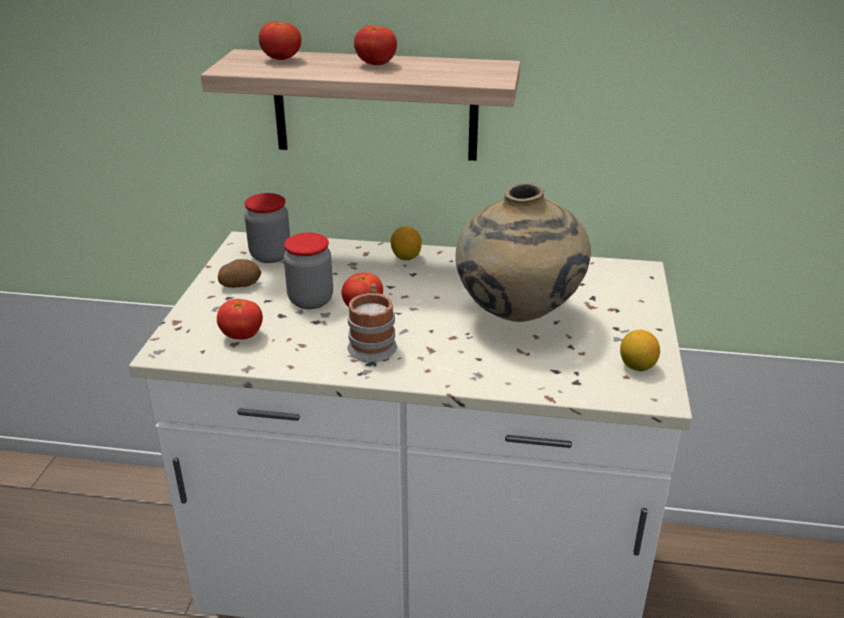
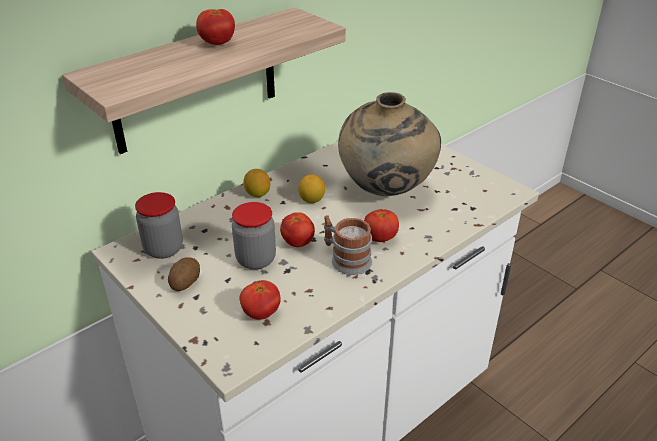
camera: 50 degrees left, 5 degrees up
tomato [259,21,301,60] -> tomato moved to [364,209,399,242]
lemon [620,329,660,371] -> lemon moved to [298,174,325,203]

